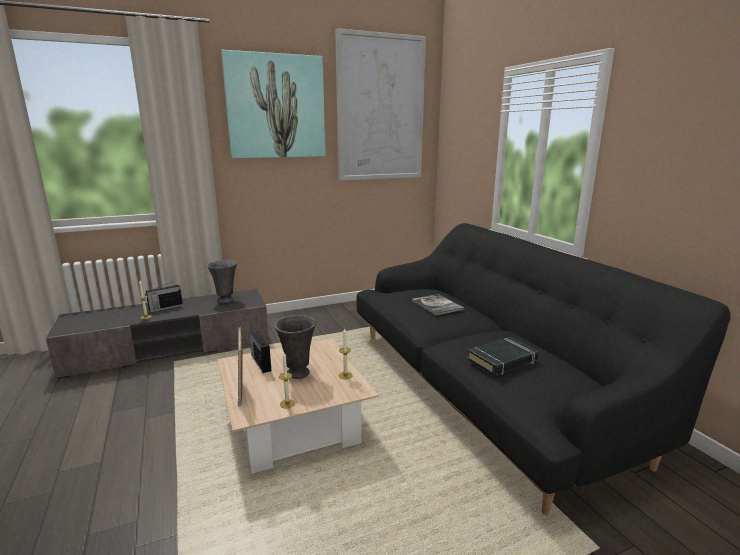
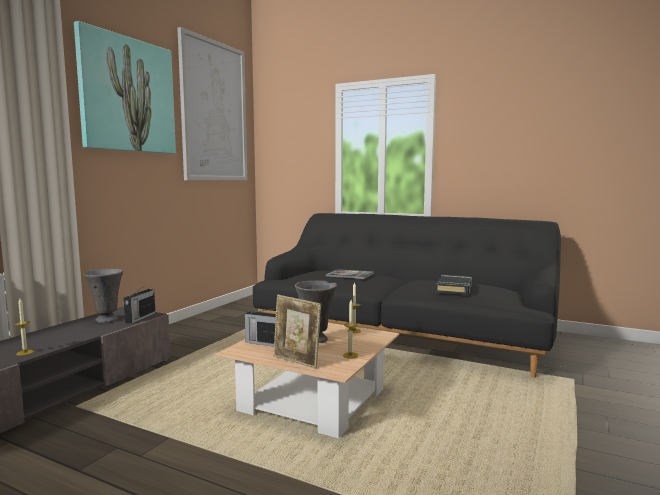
camera: 40 degrees left, 10 degrees down
radio [145,281,183,313] -> radio moved to [124,284,156,324]

